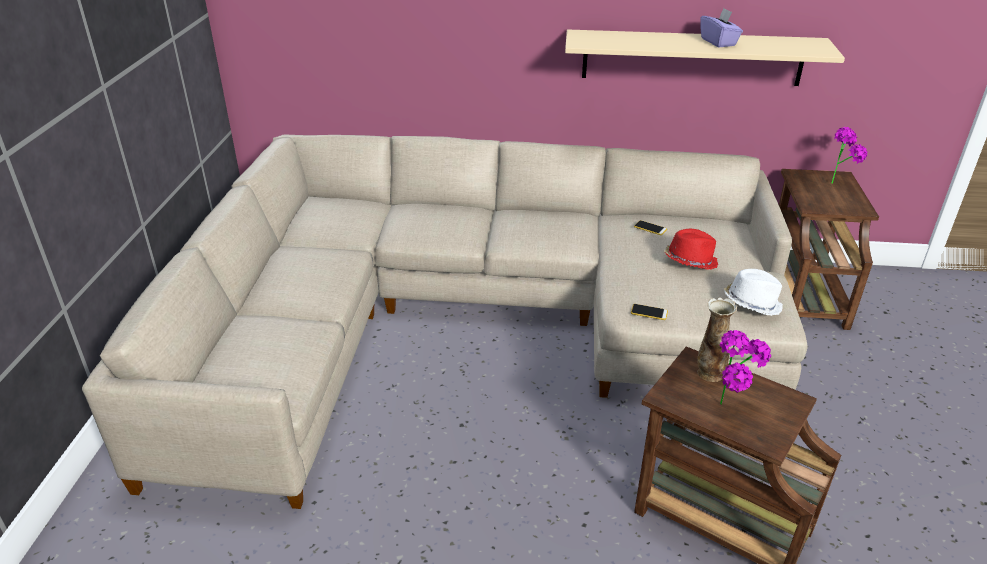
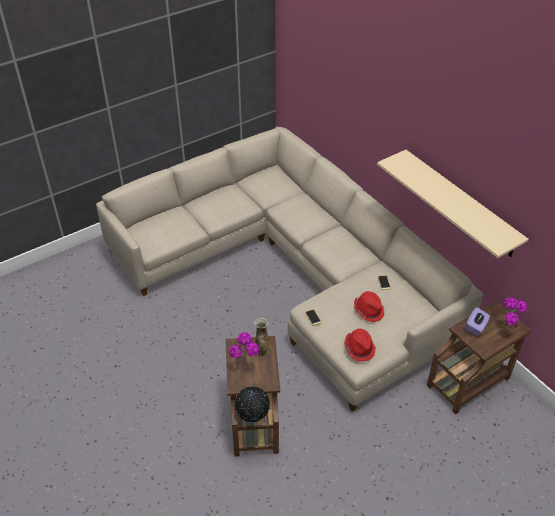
camera: 50 degrees right, 10 degrees up
purple tissue box [700,8,743,48] -> purple tissue box moved to [466,307,490,336]
white hat [724,269,783,316] -> red hat [344,329,376,362]
none -> globe [235,386,270,422]

